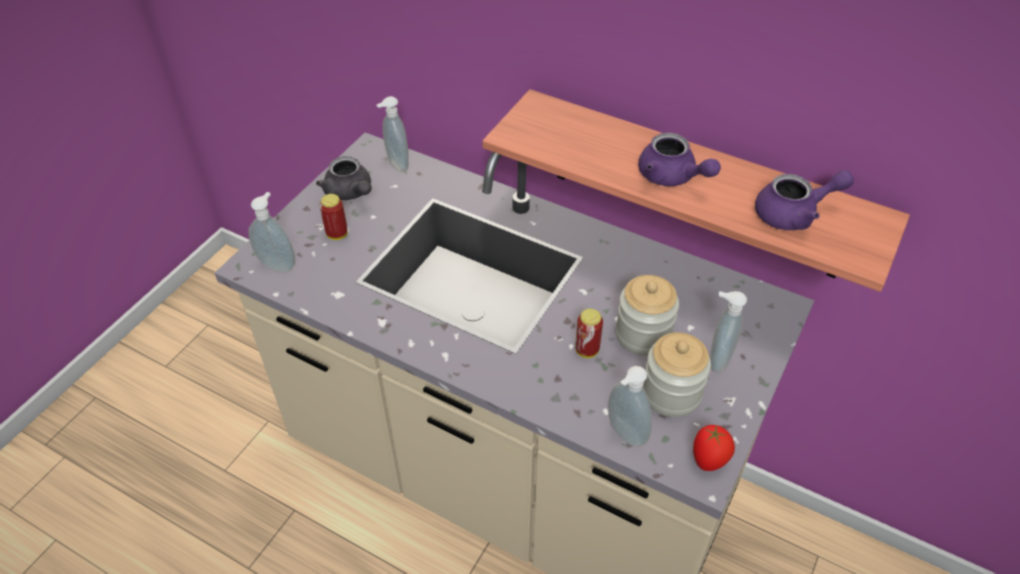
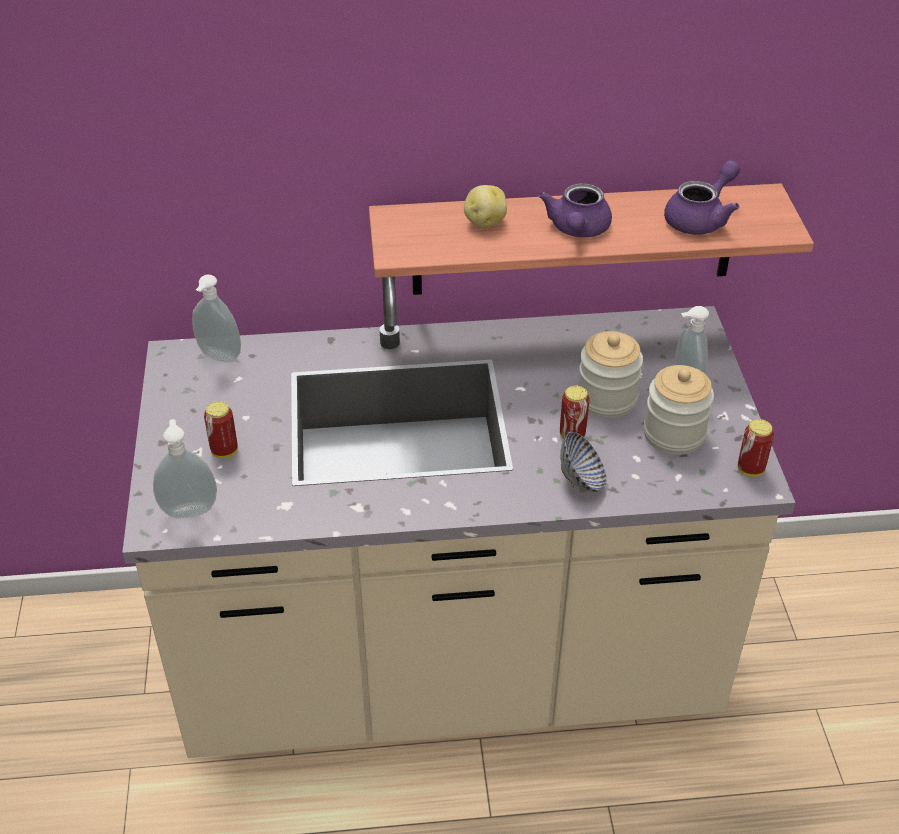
camera: 35 degrees left, 5 degrees down
grey teapot [316,156,372,200] -> none
soap dispenser [608,366,652,447] -> none
purple teapot [638,133,721,186] -> purple teapot turned 90 degrees clockwise [539,183,612,237]
tomato [693,425,735,471] -> can [738,419,774,477]
none -> potato [464,185,507,228]
none -> bowl [560,432,607,492]

